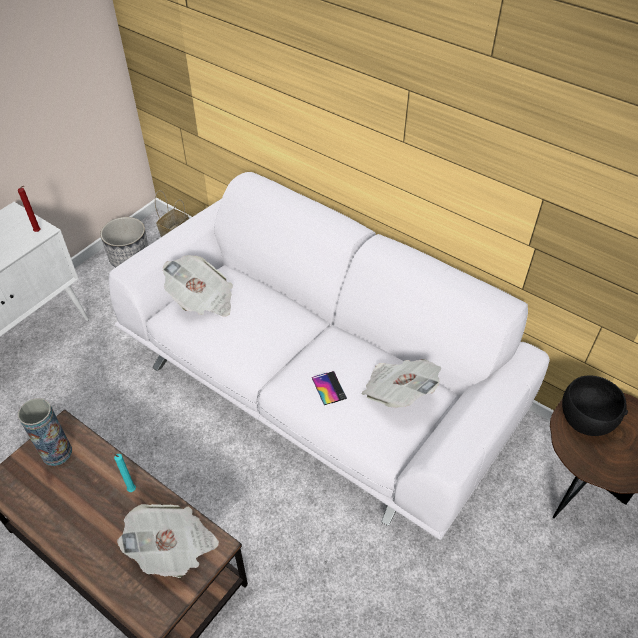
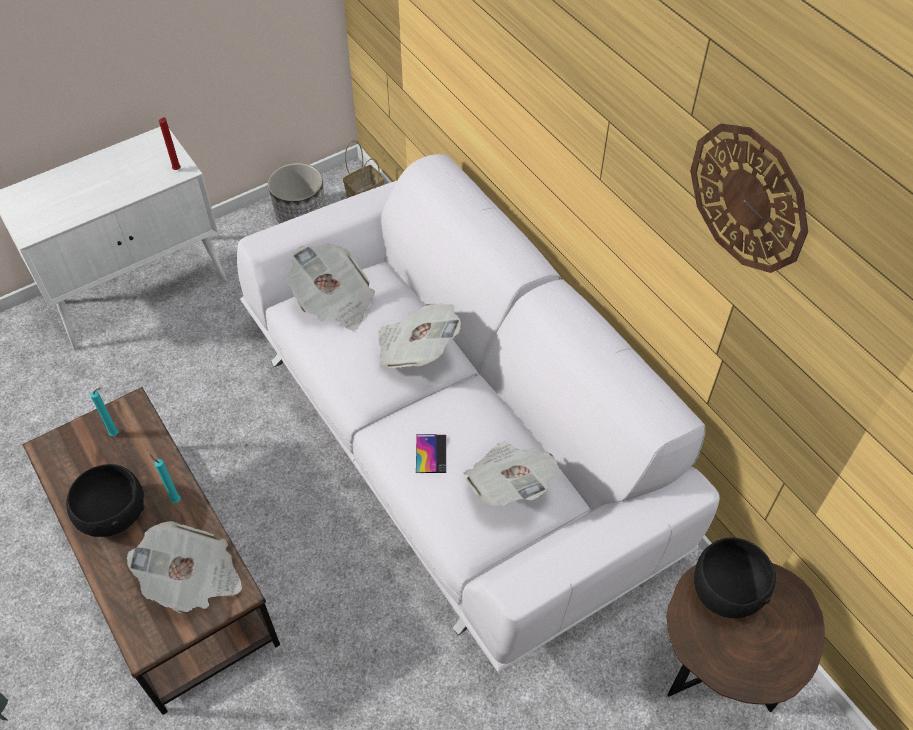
camera: 20 degrees right, 5 degrees up
vase [18,398,72,466] -> turquoise candle [90,388,119,436]
none -> black bowl [66,464,144,537]
none -> newspaper [378,303,461,368]
none -> wall clock [690,124,808,273]

